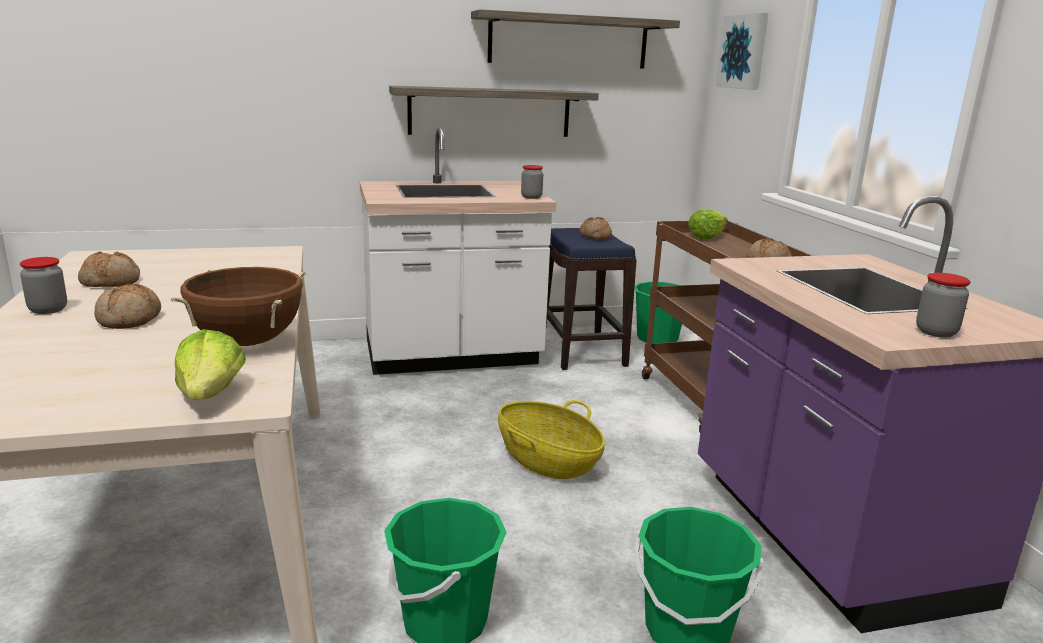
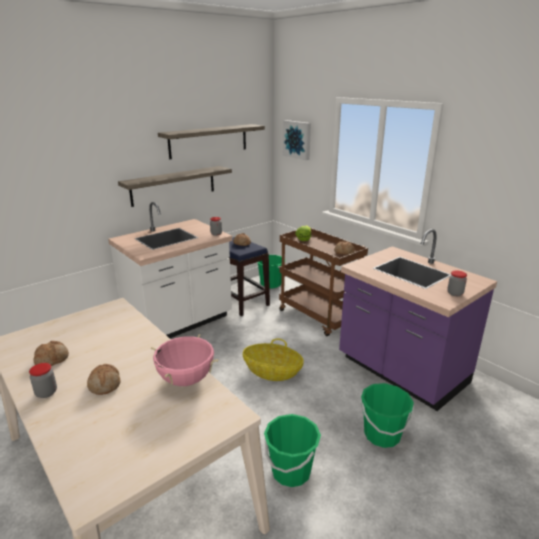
camera: 25 degrees left, 5 degrees up
brown cooking pot [171,267,306,346] -> pink cooking pot [151,334,219,386]
lettuce [175,329,246,400] -> none

